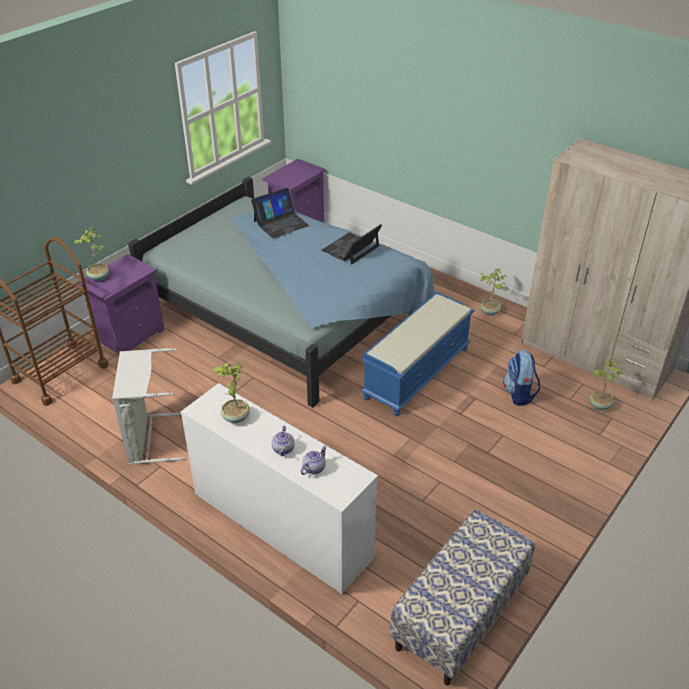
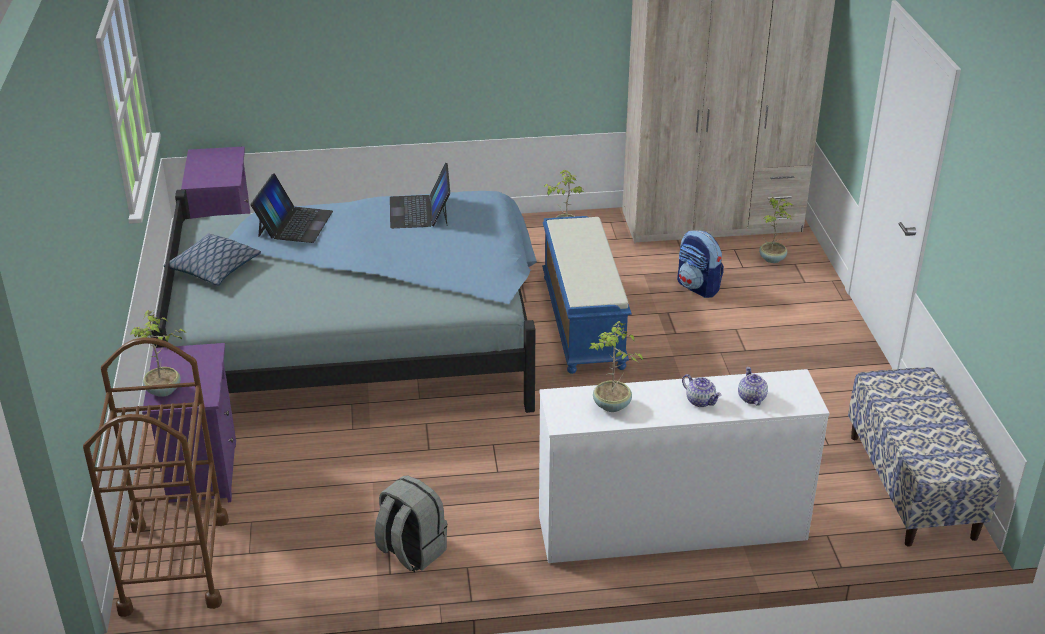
camera: 45 degrees left, 5 degrees down
grey laundry basket [112,348,185,464] -> grey backpack [375,475,447,572]
none -> pillow [164,233,261,286]

